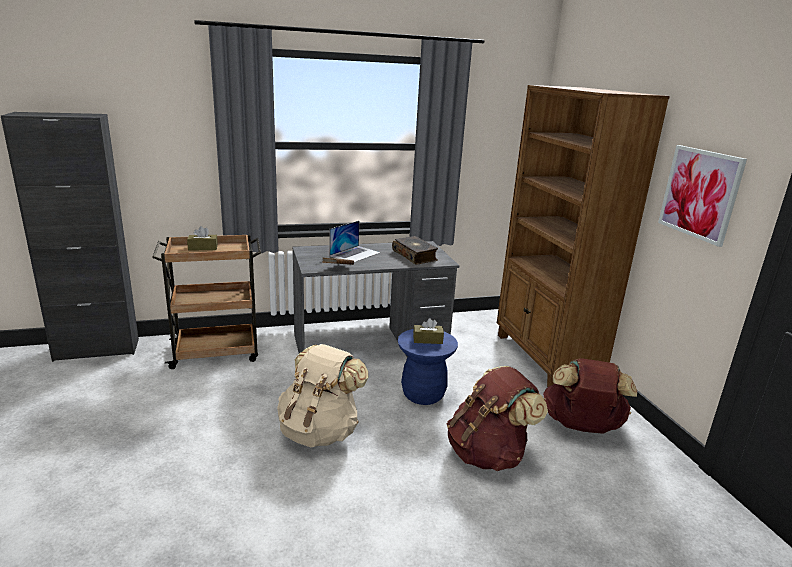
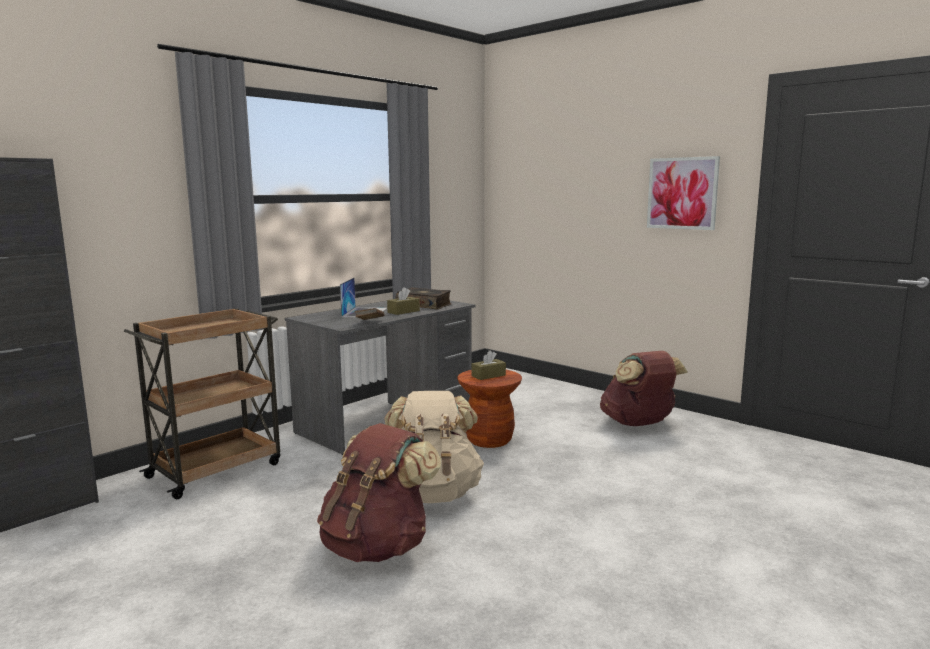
camera: 30 degrees left, 10 degrees down
brown tissue box [187,226,218,251] -> brown tissue box moved to [387,287,420,315]
blue stool [398,329,458,405] -> brown stool [457,370,522,448]
brown backpack [447,366,548,471] -> brown backpack moved to [317,423,441,562]
brown bookcase [497,85,670,387] -> none

